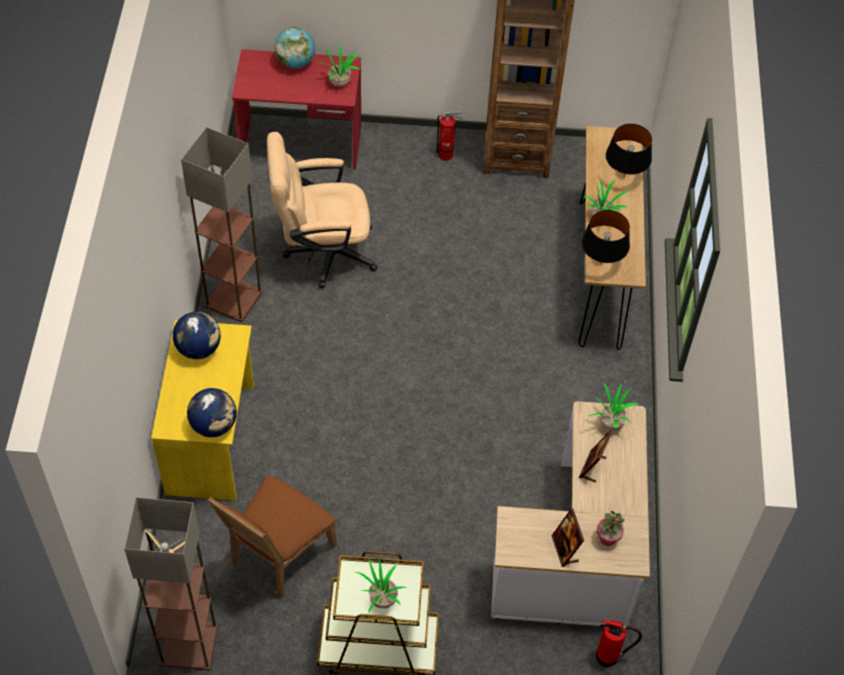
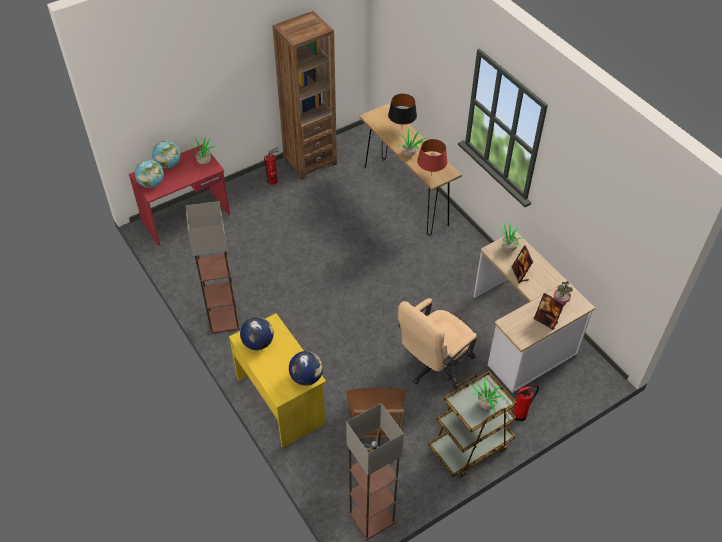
camera: 35 degrees left, 5 degrees down
beige office chair [267,132,378,288] -> beige office chair moved to [398,298,477,389]
black table lamp [582,210,630,264] -> red table lamp [417,139,448,173]
fire extinguisher [596,620,642,667] -> fire extinguisher moved to [512,385,539,421]
none -> globe [135,160,164,188]

